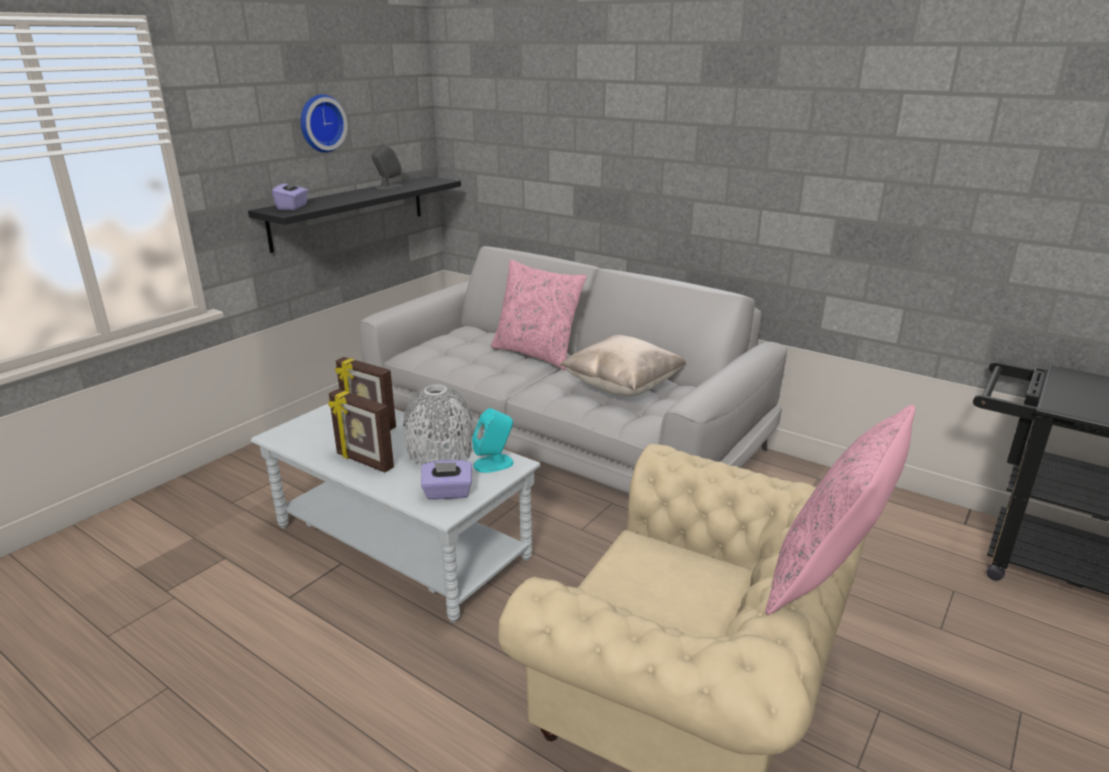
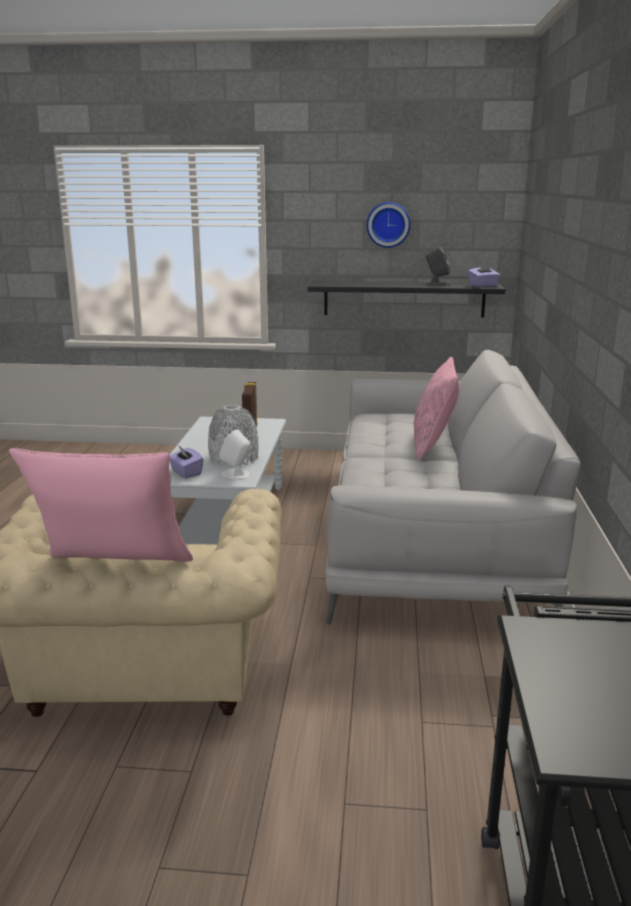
camera: 60 degrees right, 5 degrees down
purple tissue box [272,177,308,210] -> purple tissue box moved to [468,263,500,287]
picture frame [328,389,394,472] -> none
turquoise speaker [472,408,513,473] -> white speaker [219,429,252,480]
beige pillow [560,335,686,396] -> none

